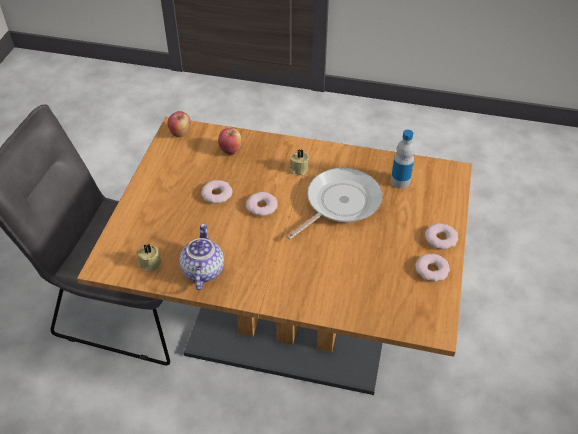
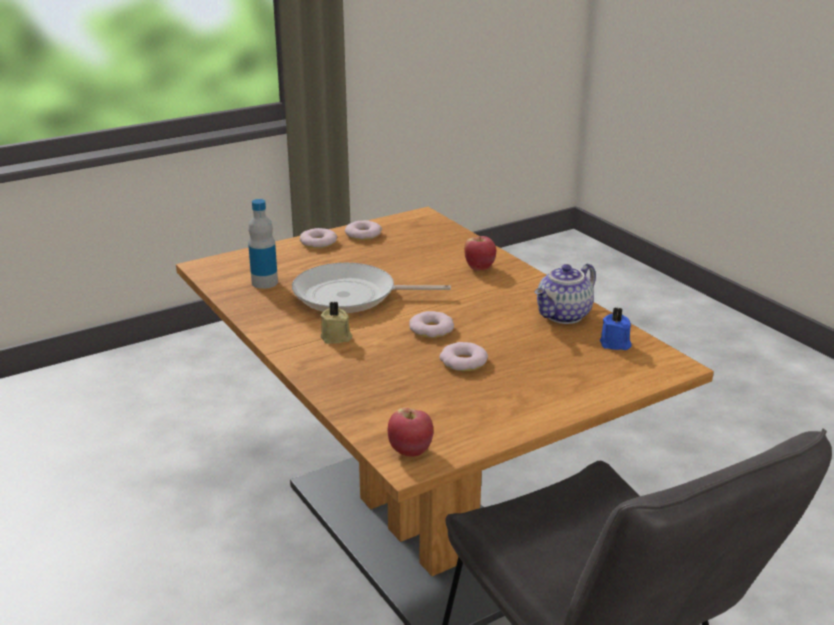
camera: 135 degrees left, 20 degrees down
beige candle [137,244,162,272] -> blue candle [600,307,632,350]
apple [218,128,241,155] -> apple moved to [464,236,496,271]

